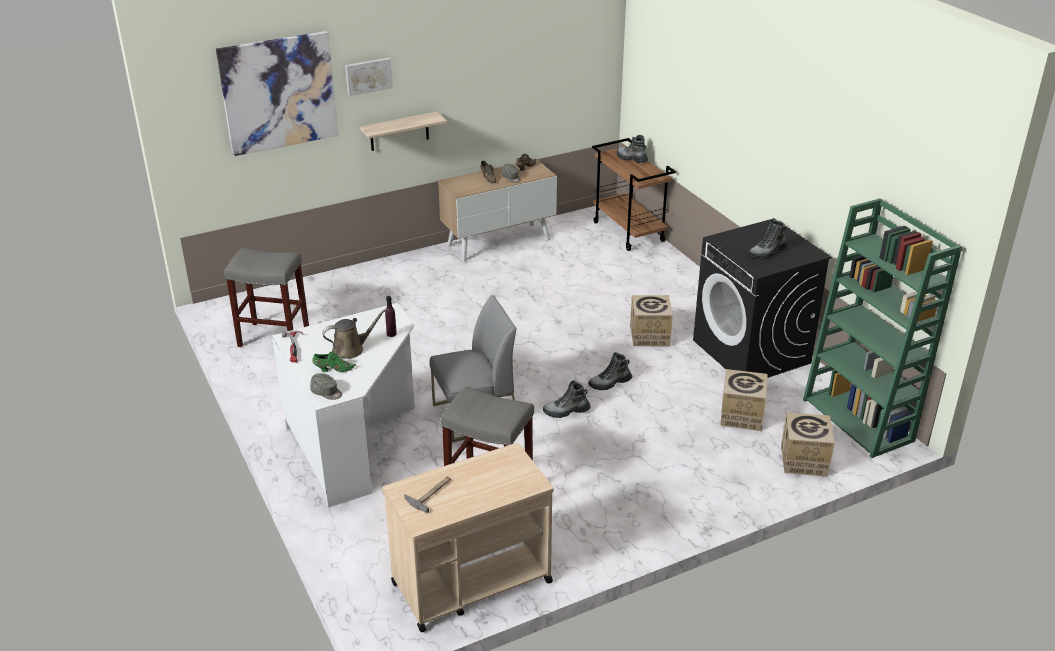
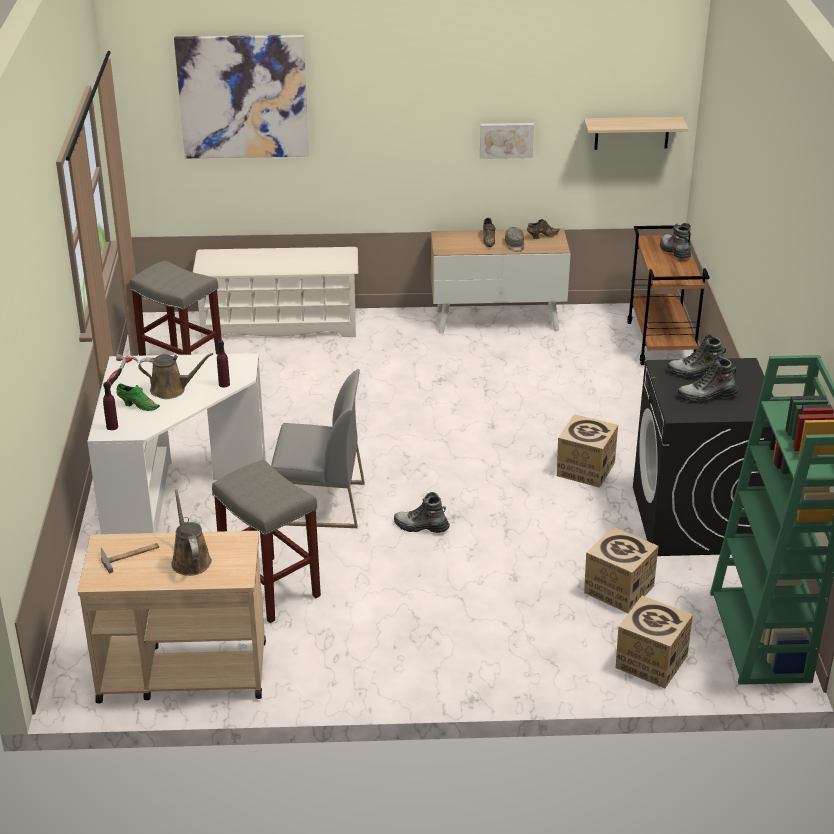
camera: 25 degrees right, 0 degrees up
grey cap [310,373,342,400] -> purple bottle [103,382,118,430]
picture [345,58,393,96] -> picture moved to [480,123,534,159]
shelf [360,112,447,151] -> shelf moved to [584,117,688,150]
boot [588,352,632,390] -> boot moved to [667,334,726,379]
none -> brown watering can [171,490,212,576]
none -> white shoe rack [193,247,358,340]

